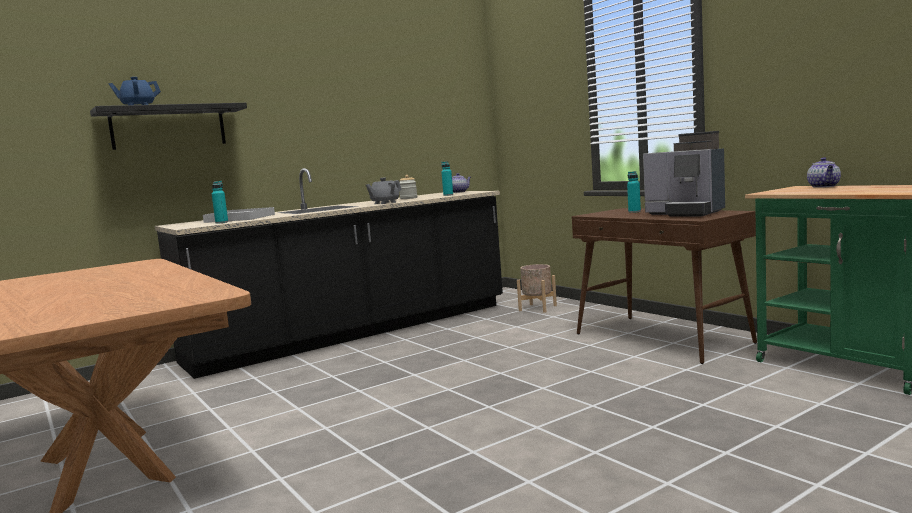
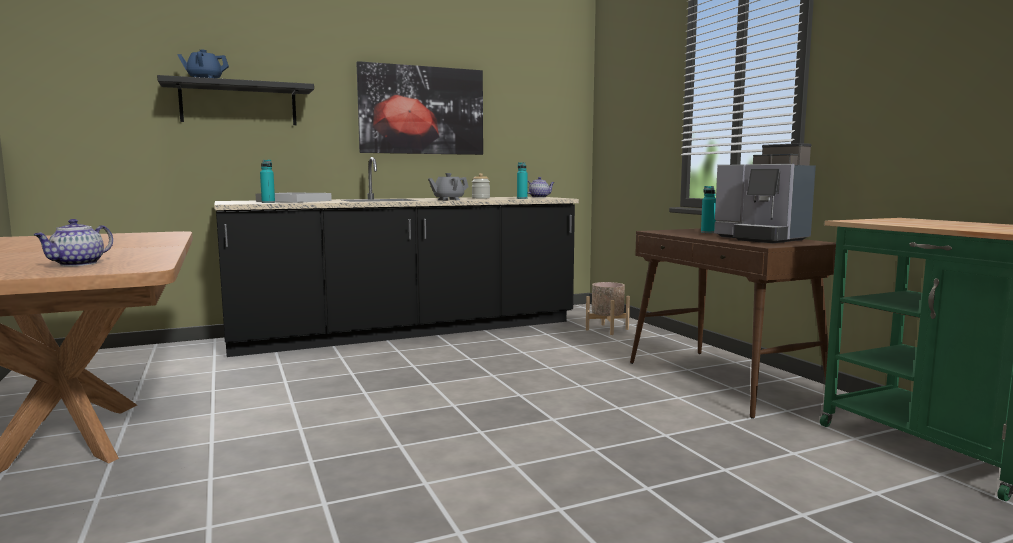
camera: 10 degrees right, 0 degrees up
teapot [807,157,841,188] -> teapot moved to [33,219,113,266]
none -> picture [356,61,483,155]

